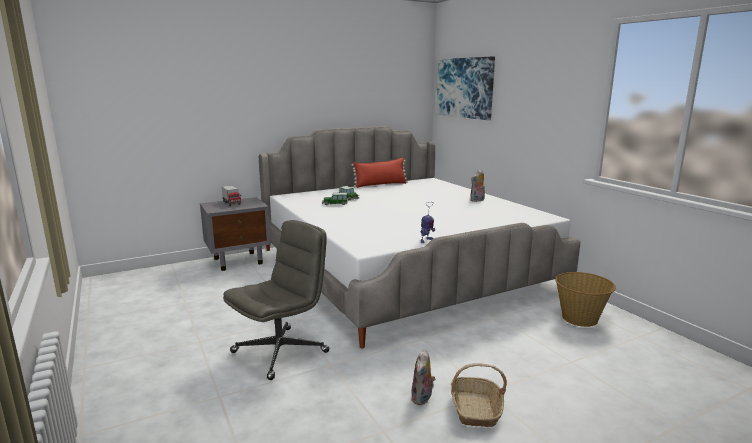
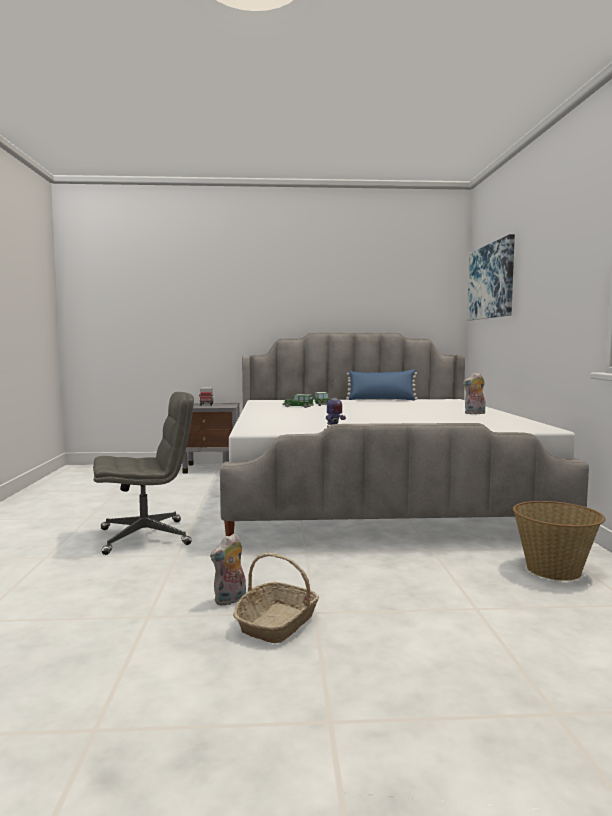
camera: 25 degrees right, 10 degrees down
red pillow [351,158,408,188] -> blue pillow [346,369,417,401]

